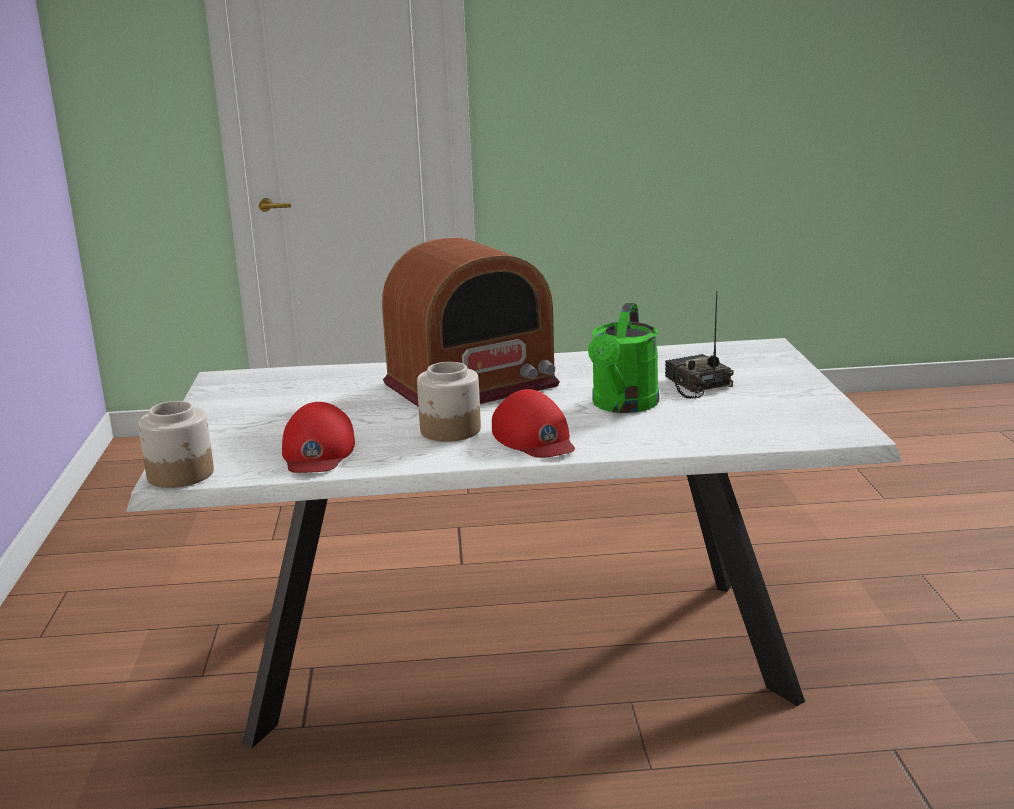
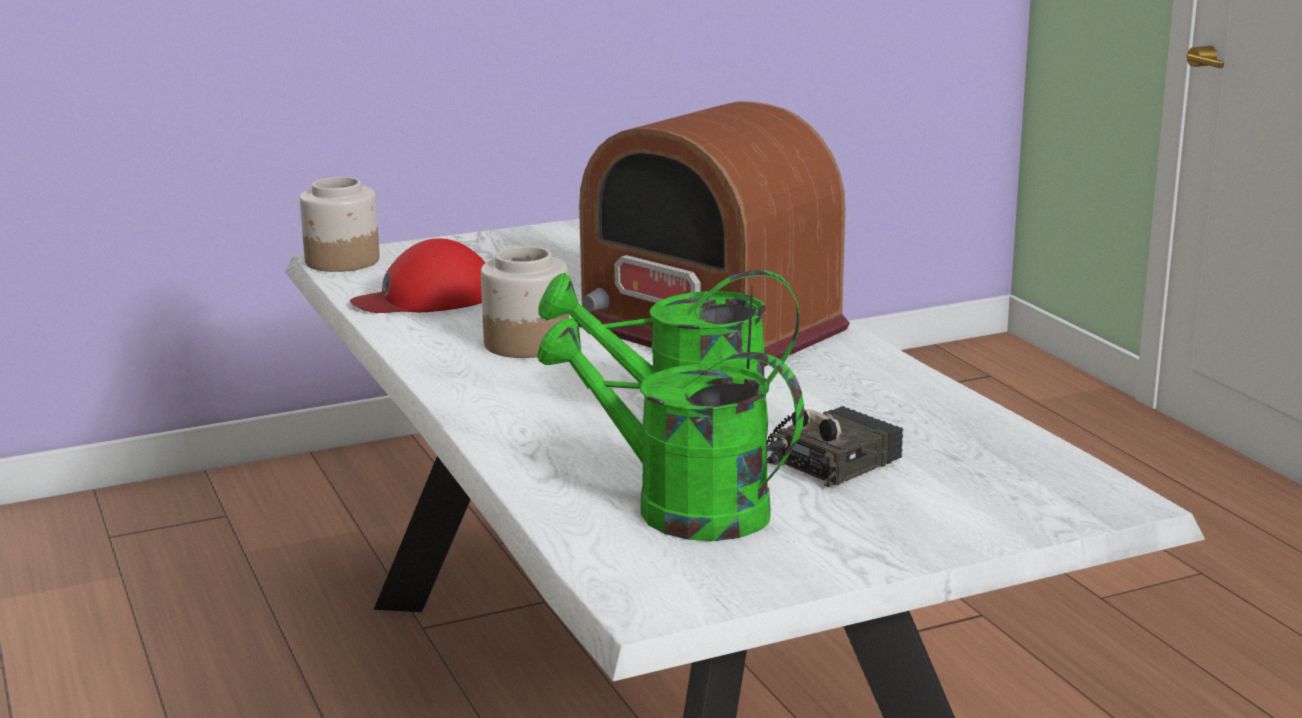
camera: 70 degrees right, 0 degrees up
red cap [492,389,575,458] -> none
none -> green watering can [537,318,804,541]

